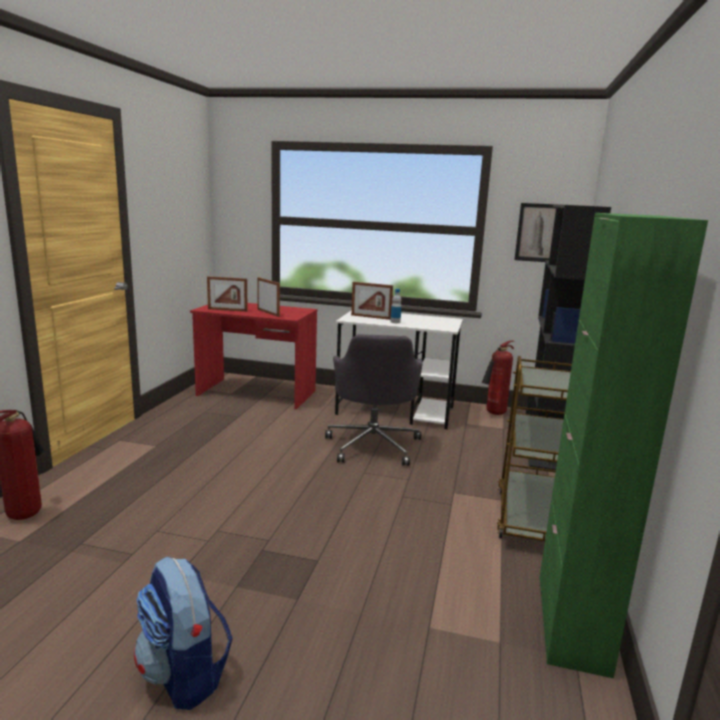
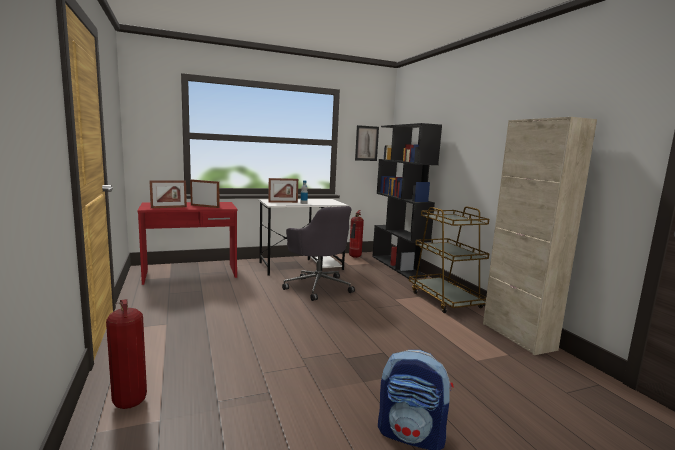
camera: 35 degrees left, 5 degrees down
green cabinet [539,213,708,678] -> beige cabinet [483,117,597,355]

